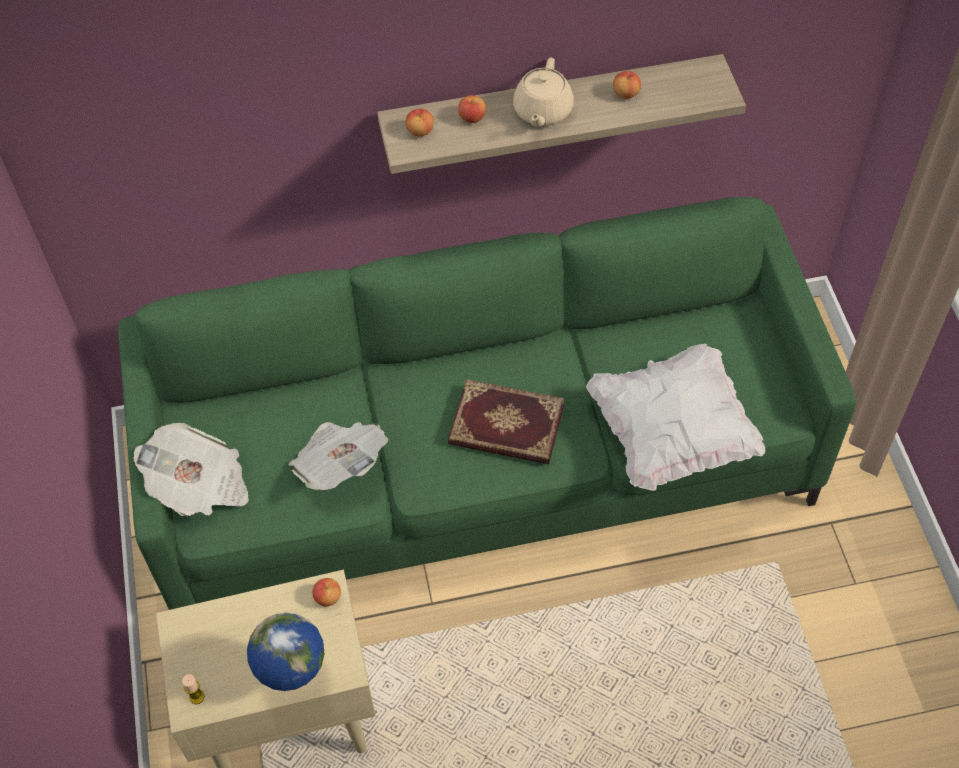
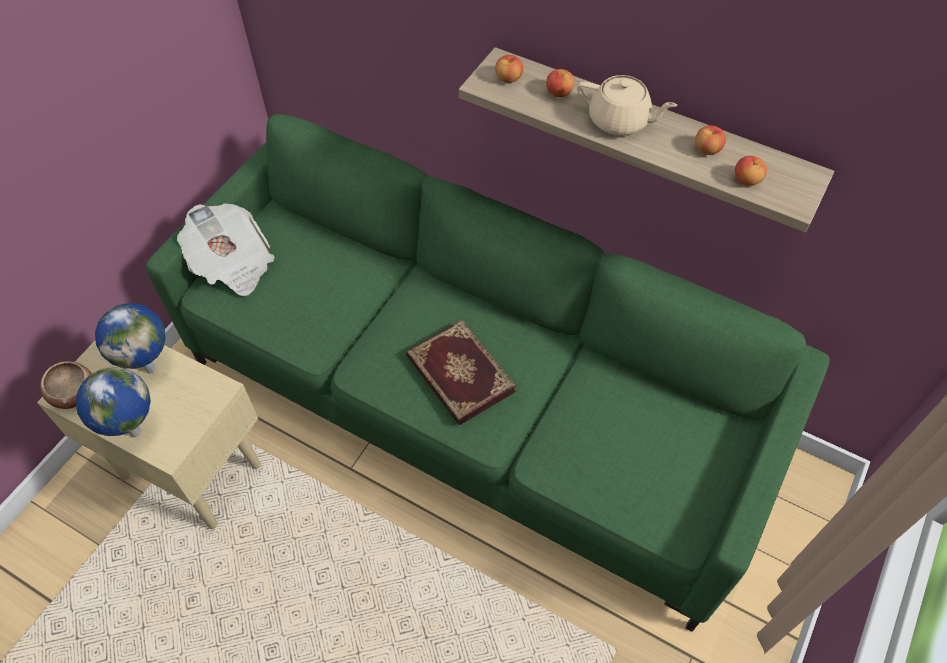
camera: 40 degrees right, 0 degrees up
candle [182,674,204,704] -> bowl [40,361,92,409]
newspaper [289,422,388,490] -> none
apple [312,578,341,606] -> apple moved to [735,156,767,186]
beige teapot [513,58,574,127] -> beige teapot turned 120 degrees counterclockwise [577,75,677,136]
white pillow [586,344,765,491] -> none
none -> globe [95,303,166,374]

